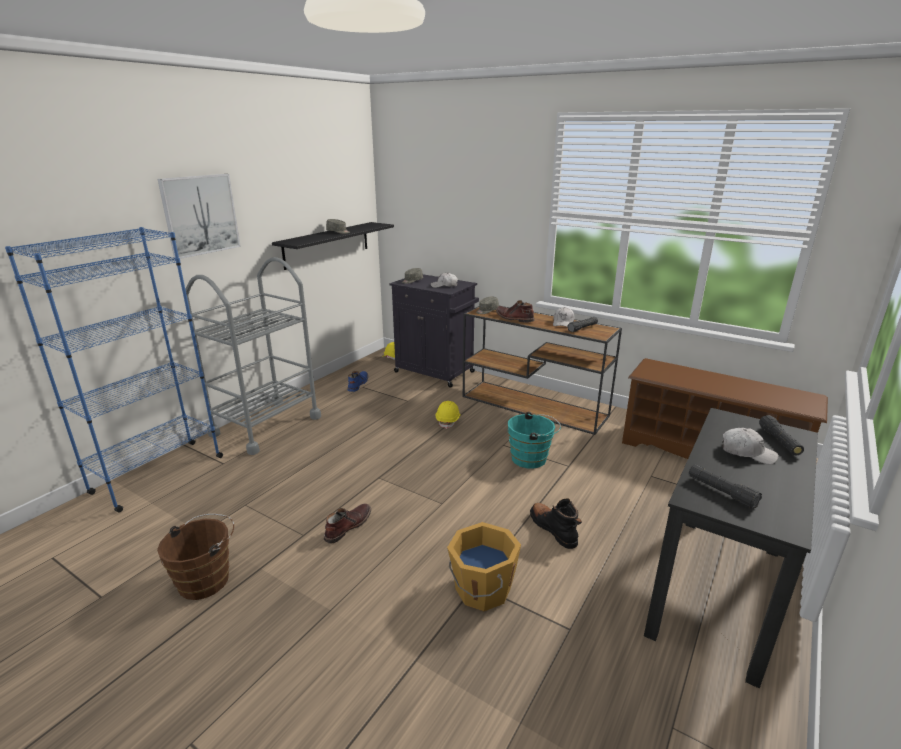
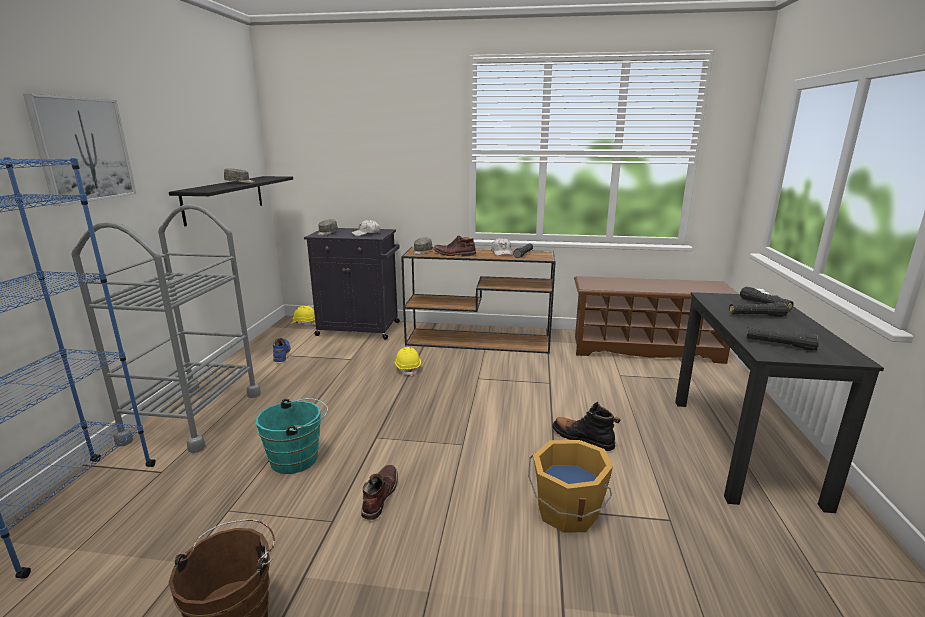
camera: 25 degrees left, 5 degrees down
turquoise bucket [508,412,561,469] -> turquoise bucket moved to [256,398,328,474]
white cap [722,428,779,465] -> black flashlight [729,302,788,317]

